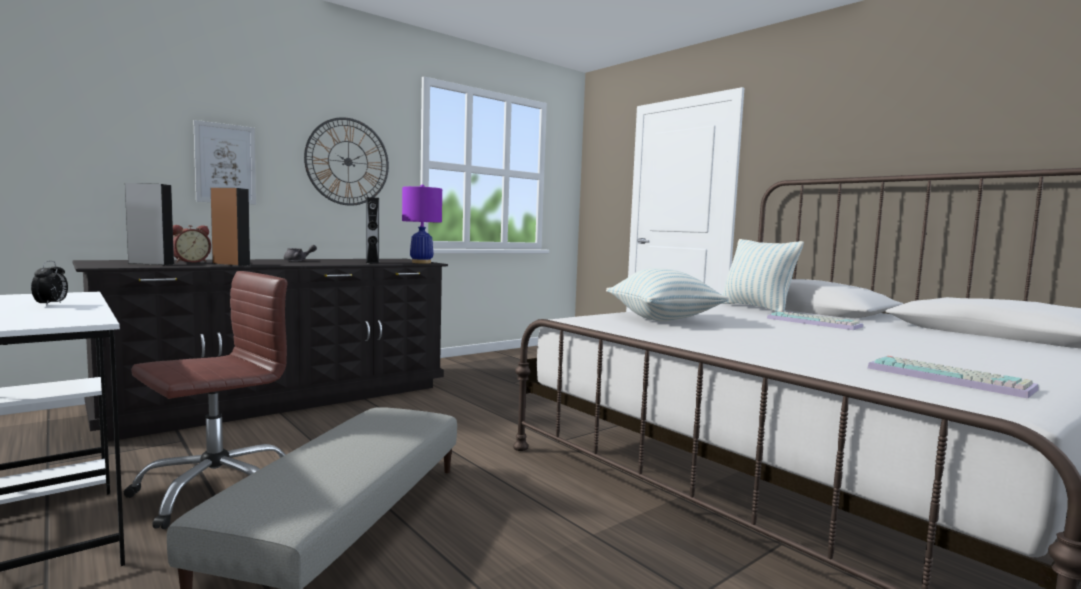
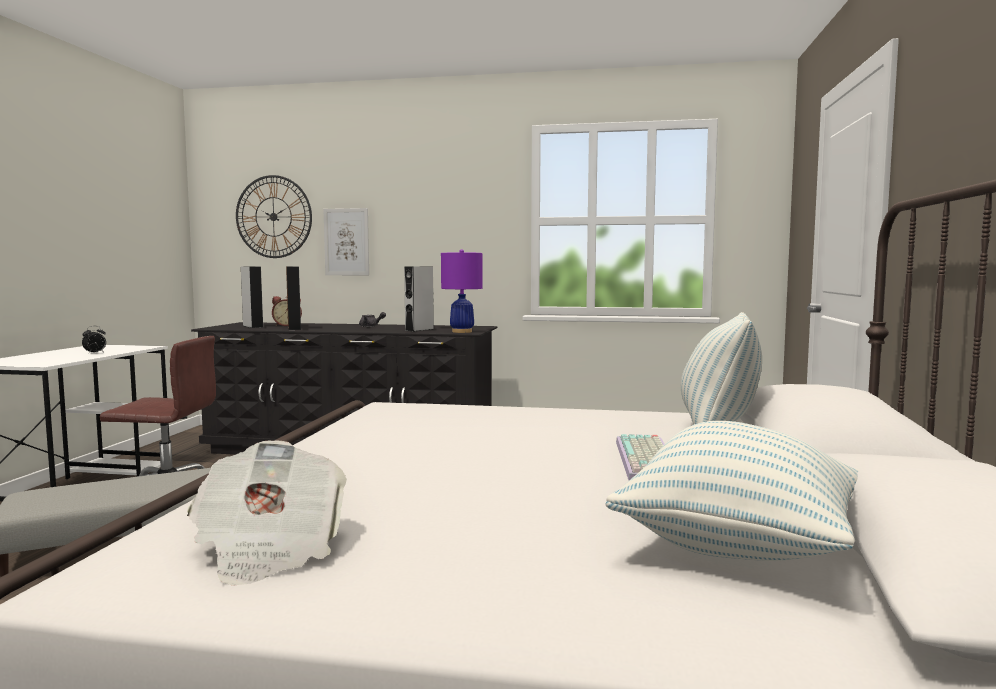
camera: 50 degrees right, 0 degrees up
wall clock [304,117,389,206] -> wall clock moved to [236,175,312,258]
pillow [606,268,729,321] -> pillow moved to [606,421,859,561]
keyboard [867,356,1039,399] -> newspaper [187,440,347,586]

